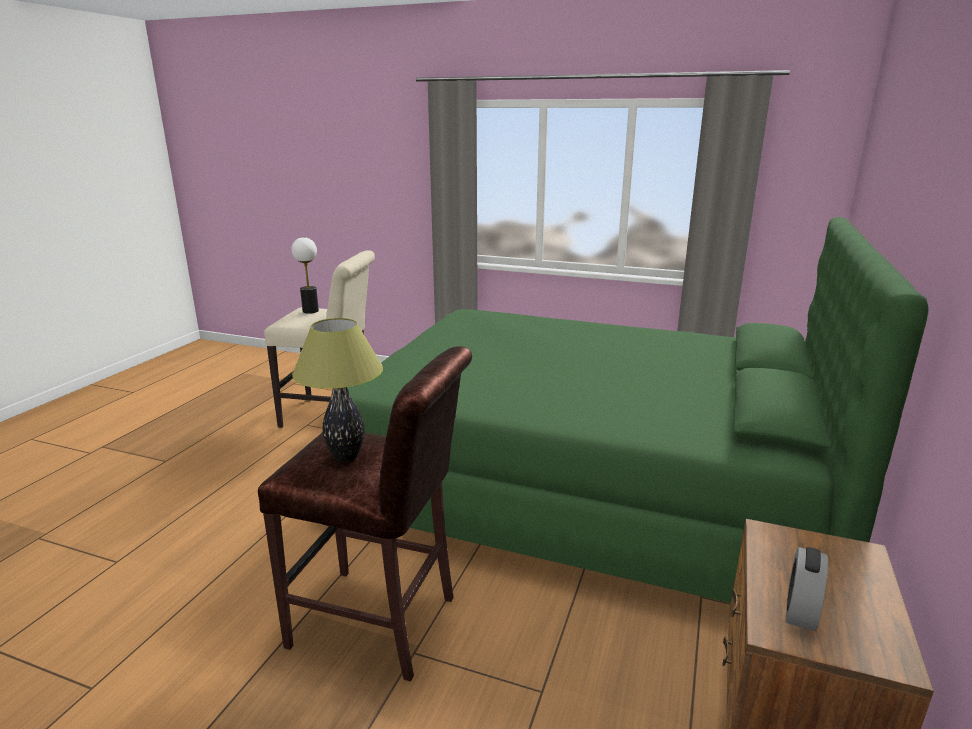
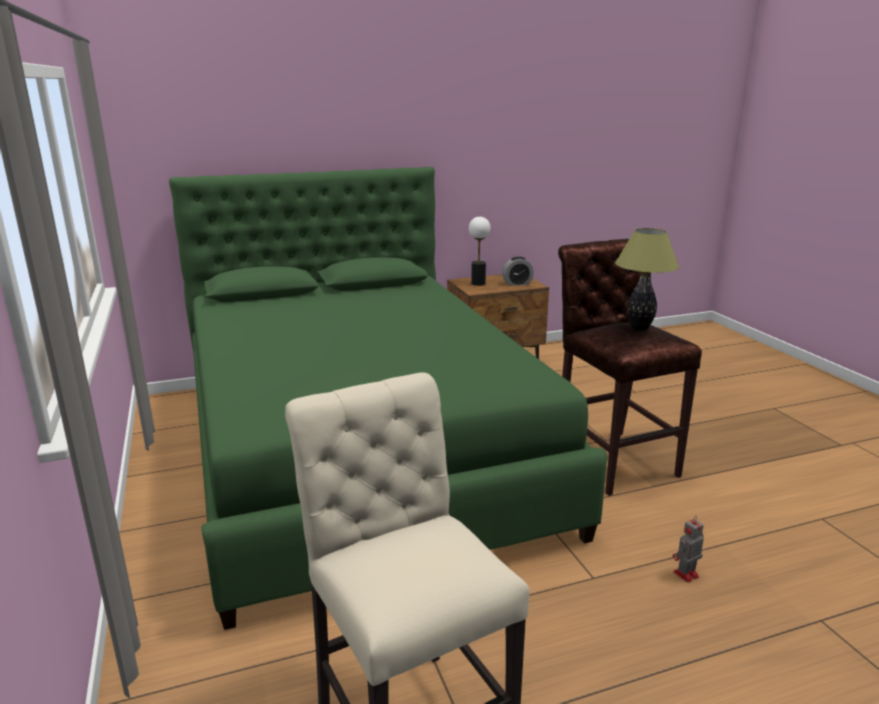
camera: 130 degrees left, 0 degrees up
table lamp [292,237,319,314] -> table lamp moved to [469,217,491,286]
none -> toy robot [673,516,704,583]

